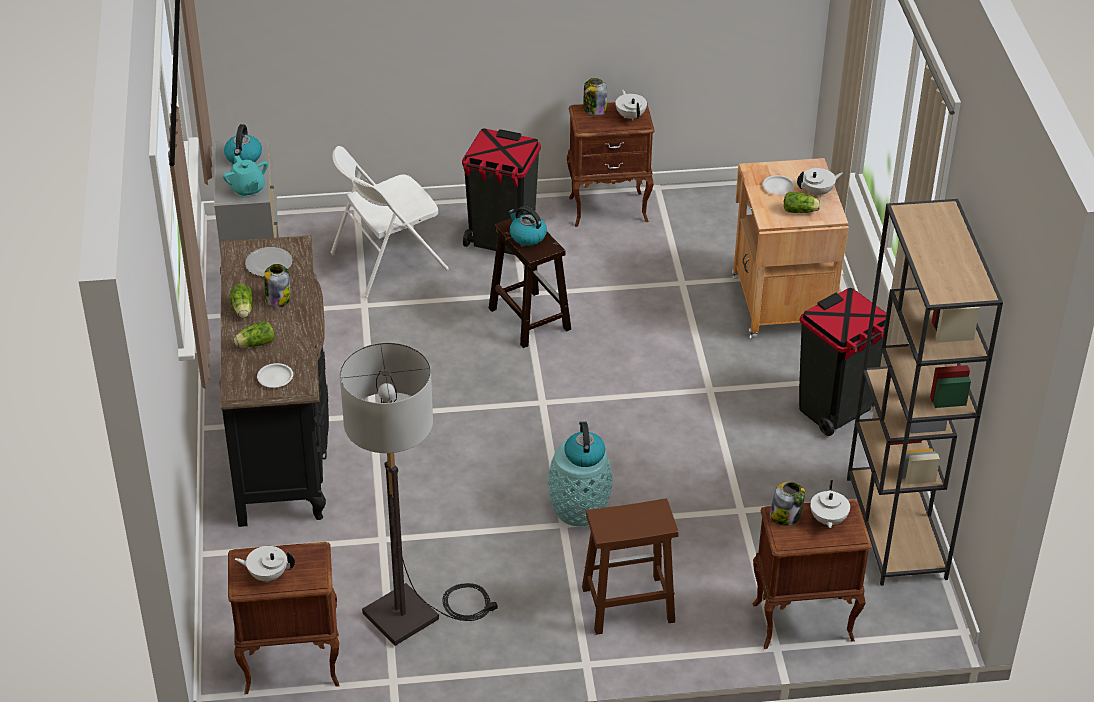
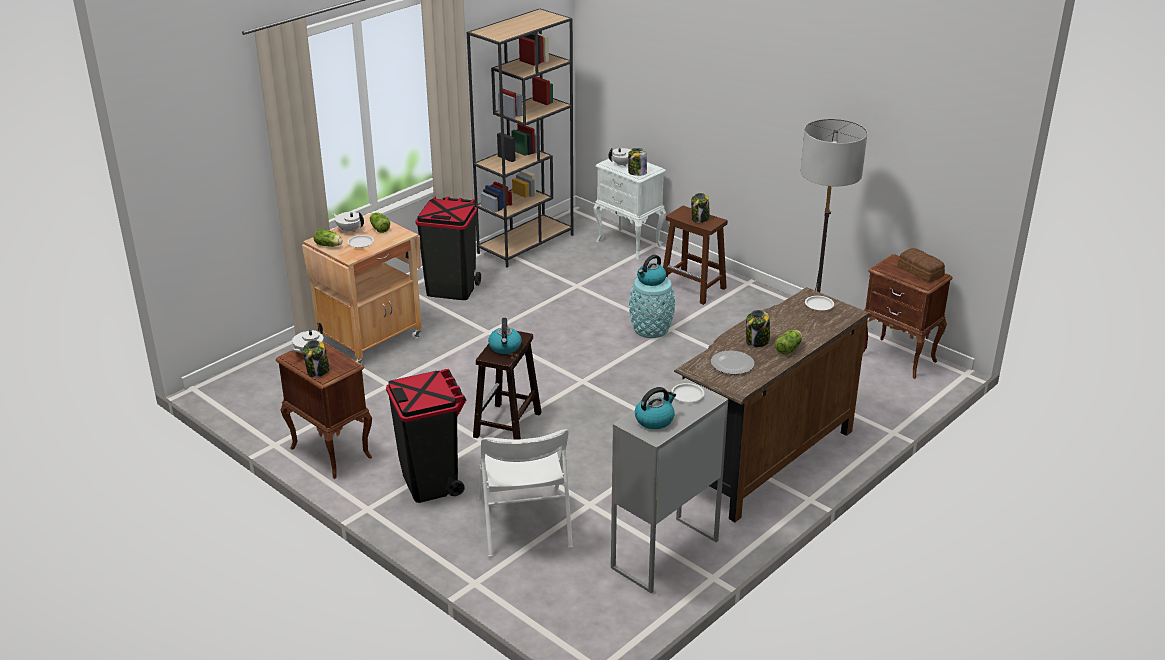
camera: 130 degrees left, 10 degrees down
turquoise teapot [223,155,268,198] -> white plate [671,383,704,402]
lettuce [234,321,274,348] -> lettuce moved to [314,228,343,247]
white teapot [235,546,295,582] -> bread [898,248,945,283]
white chair [330,146,449,299] -> white chair turned 60 degrees clockwise [479,429,573,558]
brown nightstand [752,499,872,649] -> white nightstand [593,159,666,259]
none -> jar [691,193,710,223]

